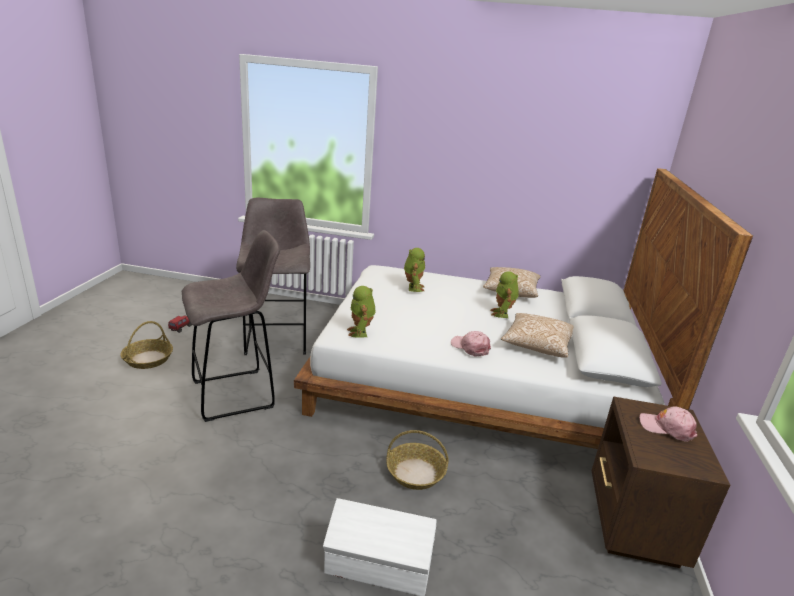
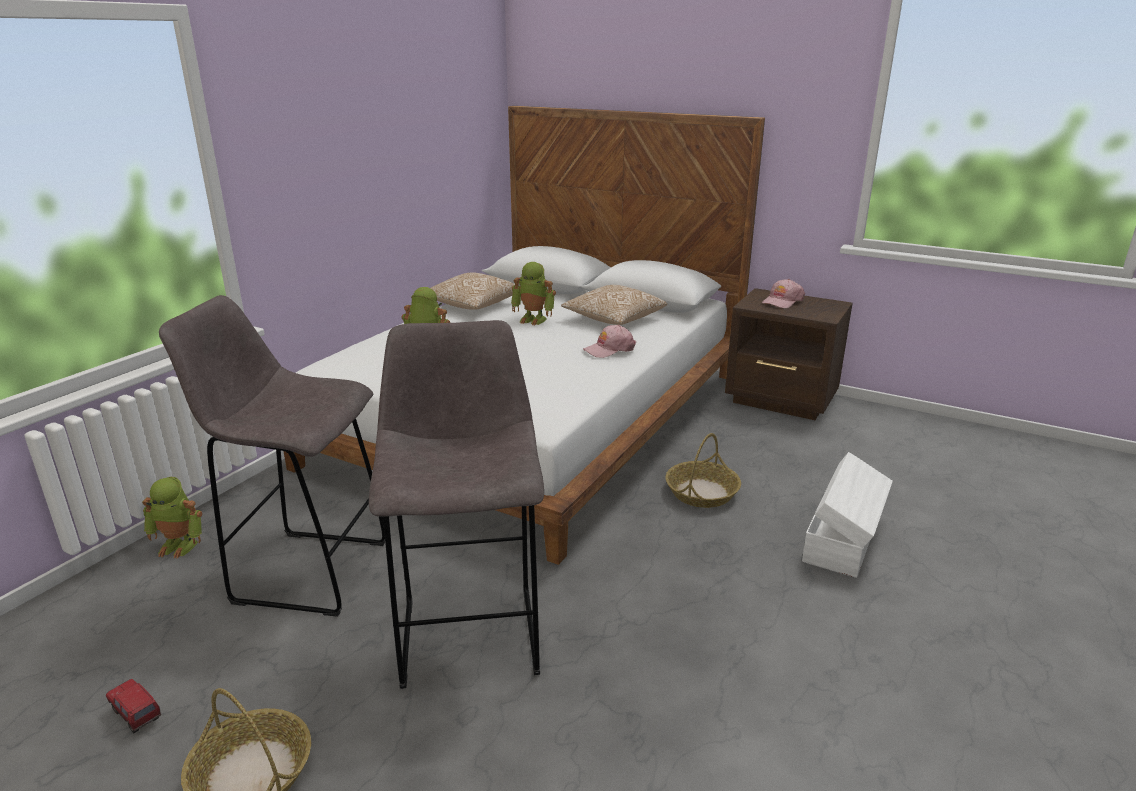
camera: 70 degrees left, 0 degrees up
toy robot [347,286,376,338] -> toy robot moved to [142,477,202,559]

